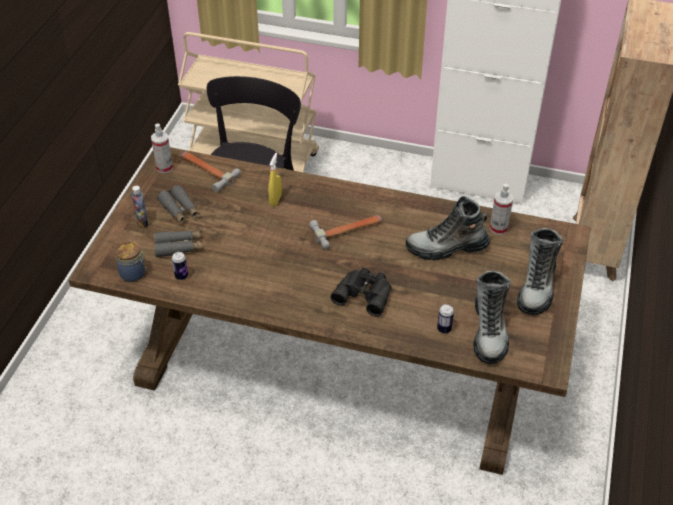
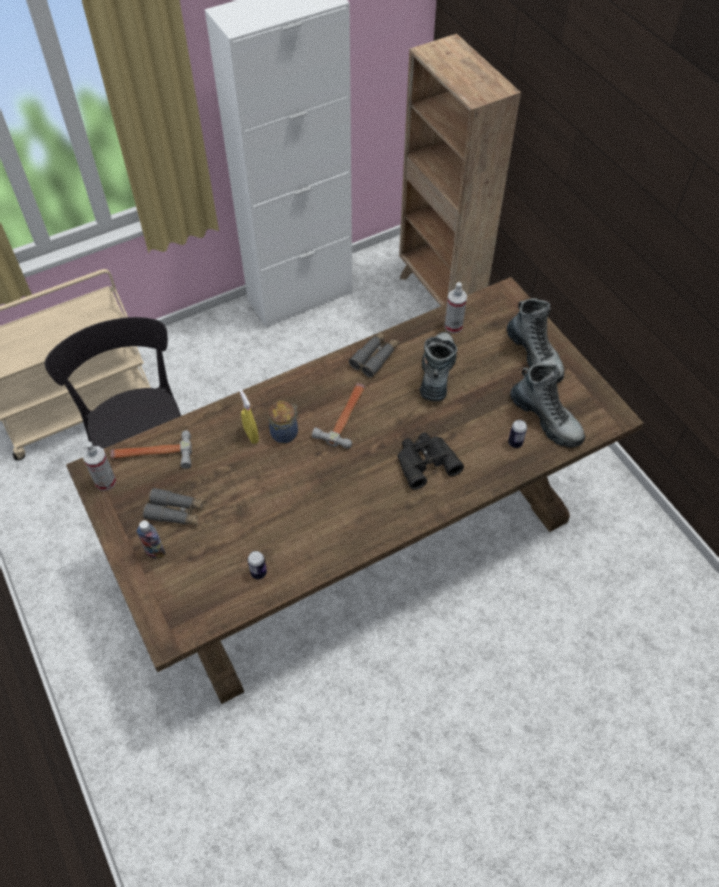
camera: 45 degrees left, 10 degrees up
jar [115,241,147,282] -> jar moved to [268,401,299,443]
grey binoculars [154,231,203,257] -> grey binoculars moved to [349,331,399,377]
boot [406,196,490,260] -> boot turned 150 degrees clockwise [420,332,458,401]

